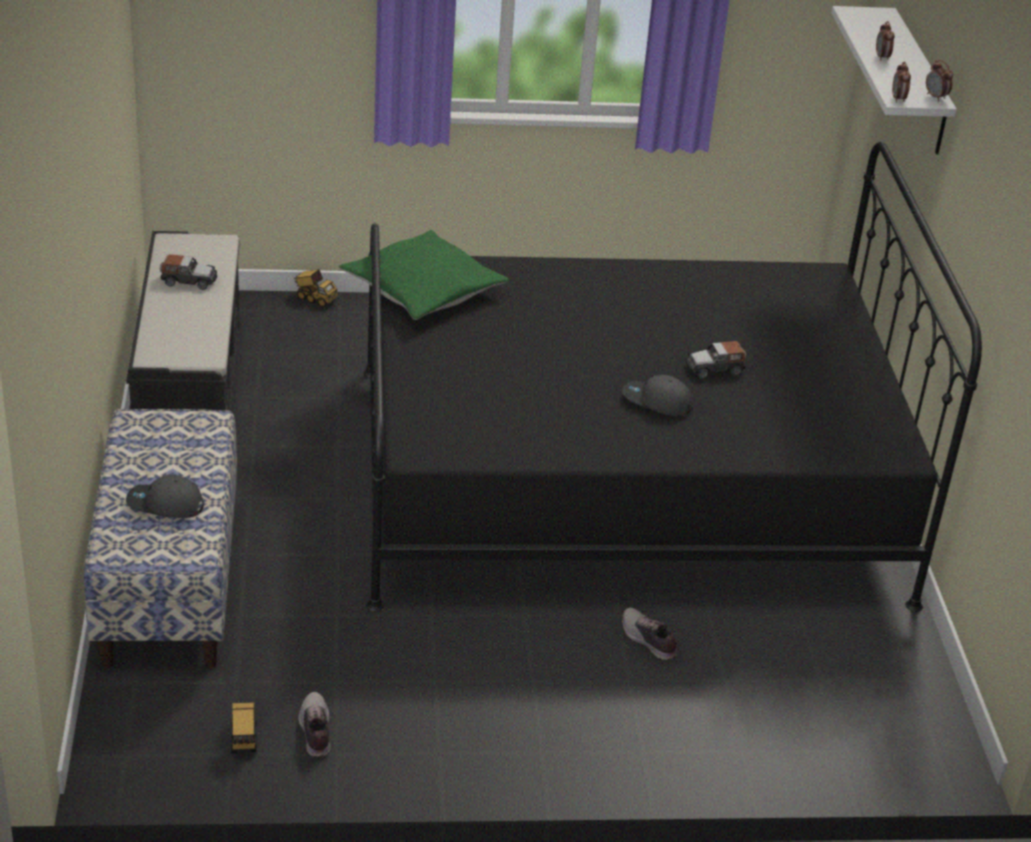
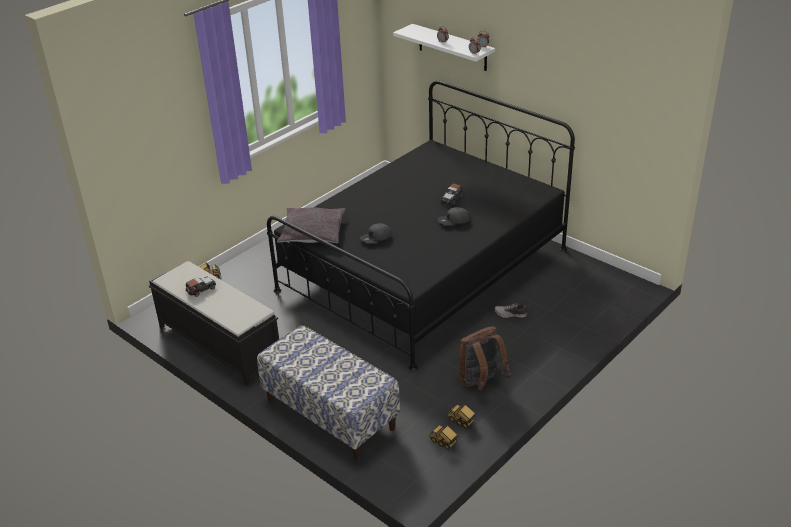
camera: 40 degrees left, 0 degrees up
grey cap [126,475,204,518] -> grey cap moved to [360,223,392,243]
shoe [298,692,330,757] -> toy truck [448,404,476,429]
green pillow [339,230,509,320] -> grey pillow [277,208,345,243]
none -> brown backpack [459,326,511,391]

